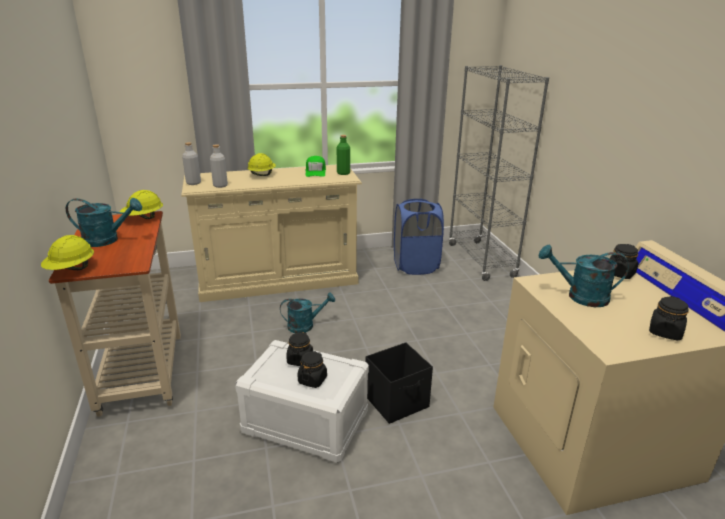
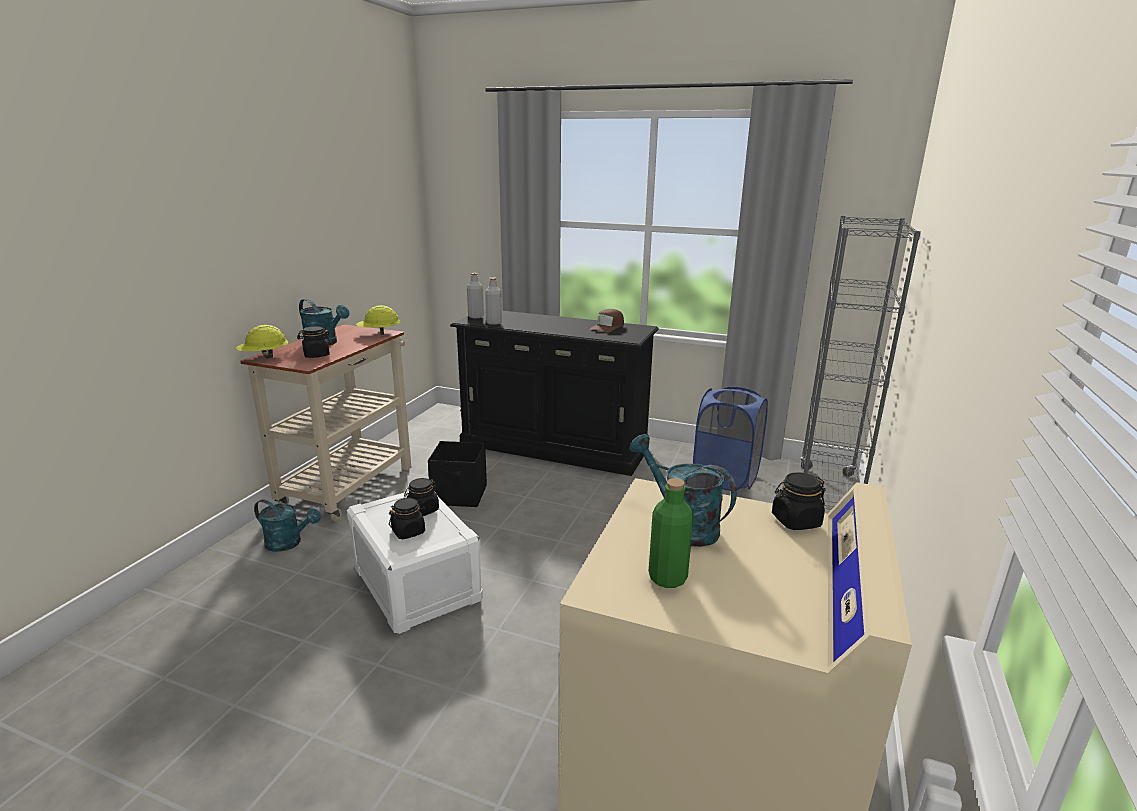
camera: 35 degrees right, 5 degrees down
beige cabinet [181,165,362,302] -> black cabinet [450,309,658,476]
yellow hard hat [247,153,276,176] -> none
turquoise watering can [280,293,335,333] -> turquoise watering can moved to [254,499,321,552]
green cap [305,156,326,177] -> brown cap [589,309,624,333]
green bottle [337,135,350,175] -> green bottle moved to [649,478,694,588]
black storage box [366,342,433,424] -> black storage box moved to [428,441,487,507]
black jar [649,296,689,341] -> black jar moved to [297,326,331,358]

